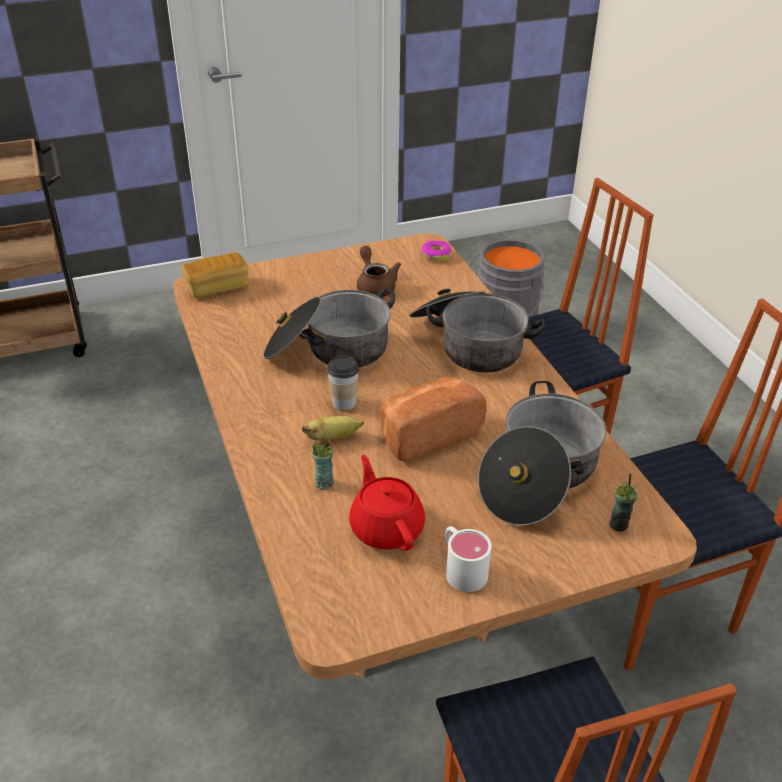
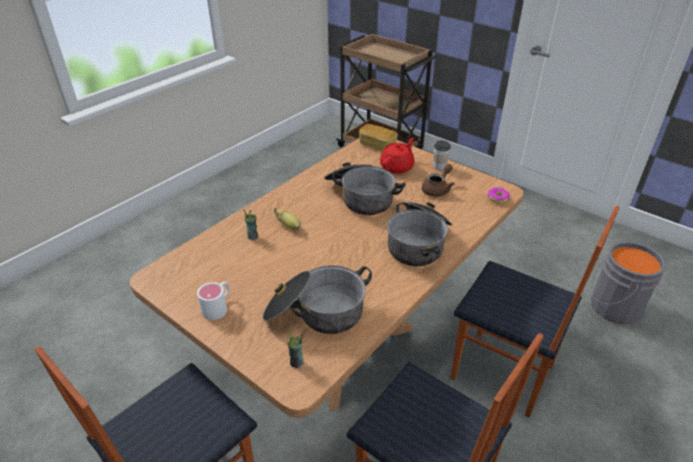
camera: 60 degrees right, 0 degrees up
cup [327,356,359,411] -> cup moved to [434,140,451,170]
red teapot [349,455,425,551] -> red teapot moved to [380,137,415,174]
bread [380,376,487,462] -> none

